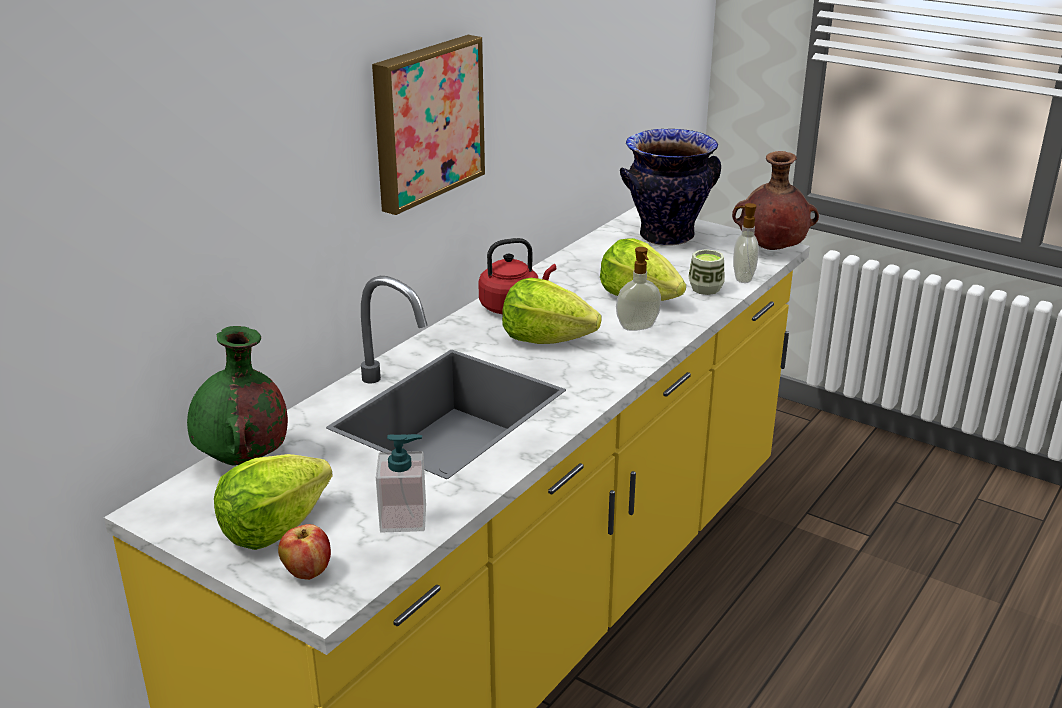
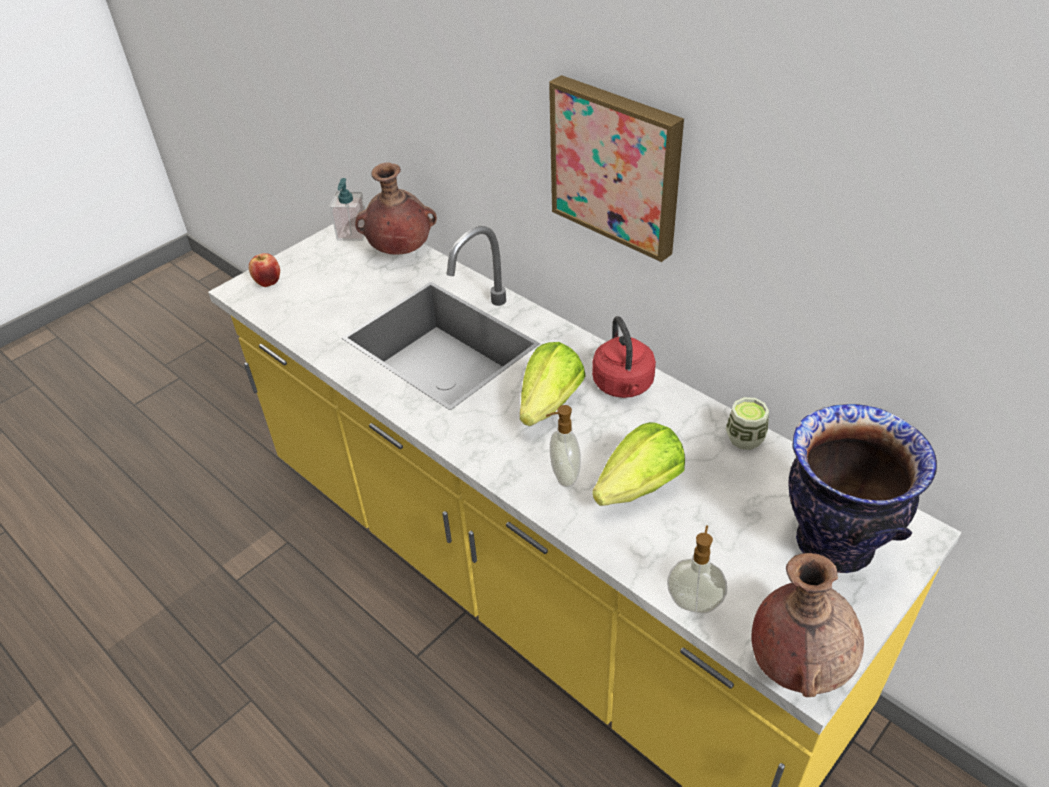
camera: 100 degrees right, 15 degrees up
green vase [187,326,288,466] -> brown vase [355,162,437,255]
lettuce [214,454,333,550] -> none
soap dispenser [376,434,426,533] -> soap dispenser moved to [329,178,365,241]
cup [688,249,725,295] -> cup moved to [726,397,769,450]

